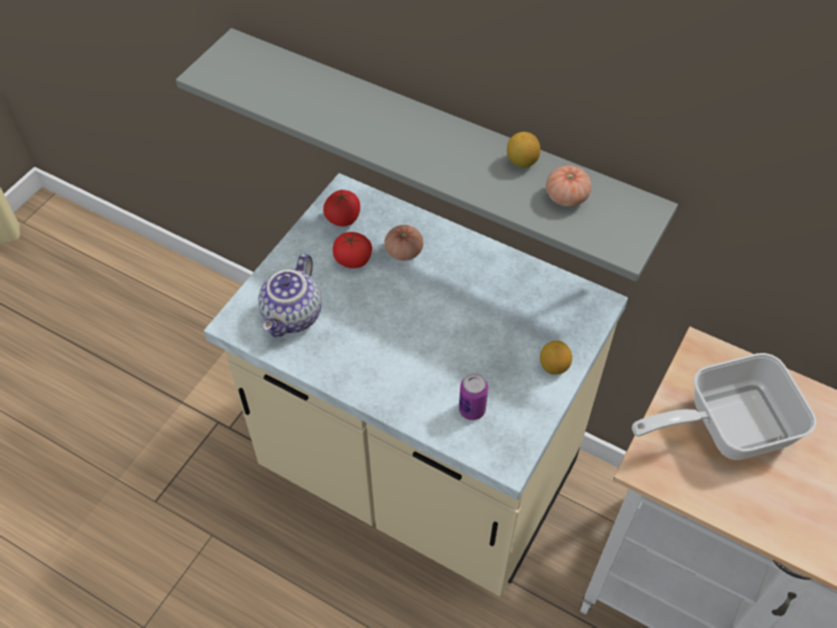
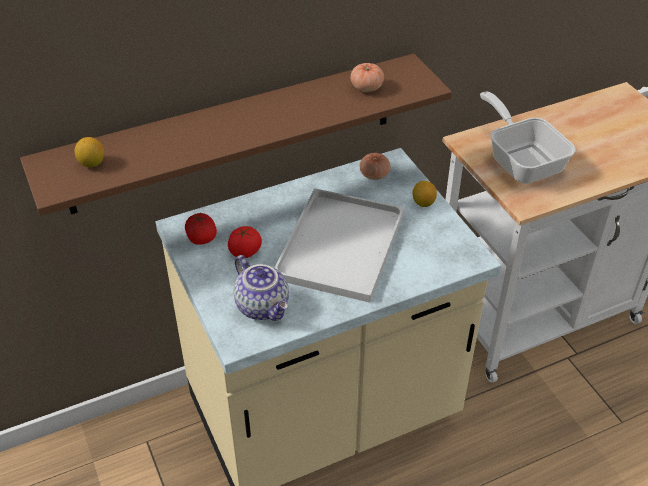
camera: 55 degrees left, 10 degrees down
grey shelf [176,28,678,282] -> brown shelf [20,54,452,216]
tomato [385,225,424,261] -> tomato moved to [359,153,391,180]
can [459,374,488,420] -> none
lemon [507,132,540,168] -> lemon moved to [74,137,104,167]
frying pan [632,353,817,460] -> frying pan turned 135 degrees clockwise [480,91,576,184]
none -> white tray [274,188,404,303]

